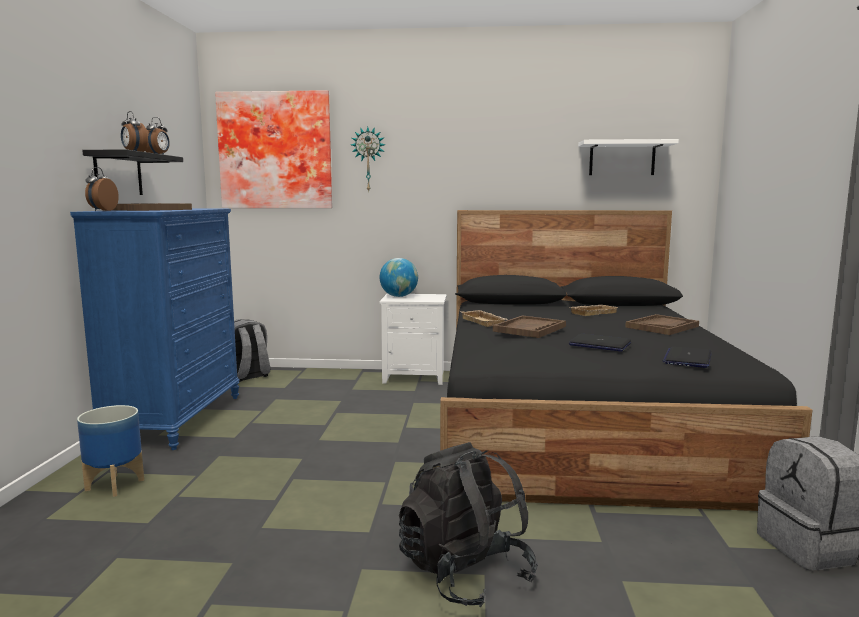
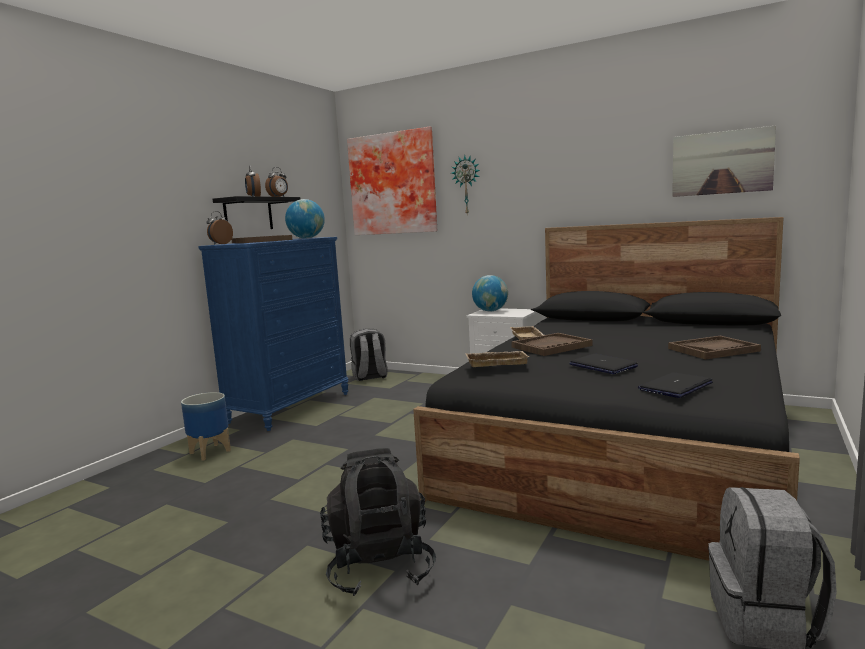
camera: 25 degrees right, 0 degrees up
beige tray [570,305,618,316] -> beige tray moved to [465,351,529,367]
white shelf [578,139,679,175] -> picture [672,125,776,197]
none -> globe [285,199,325,239]

